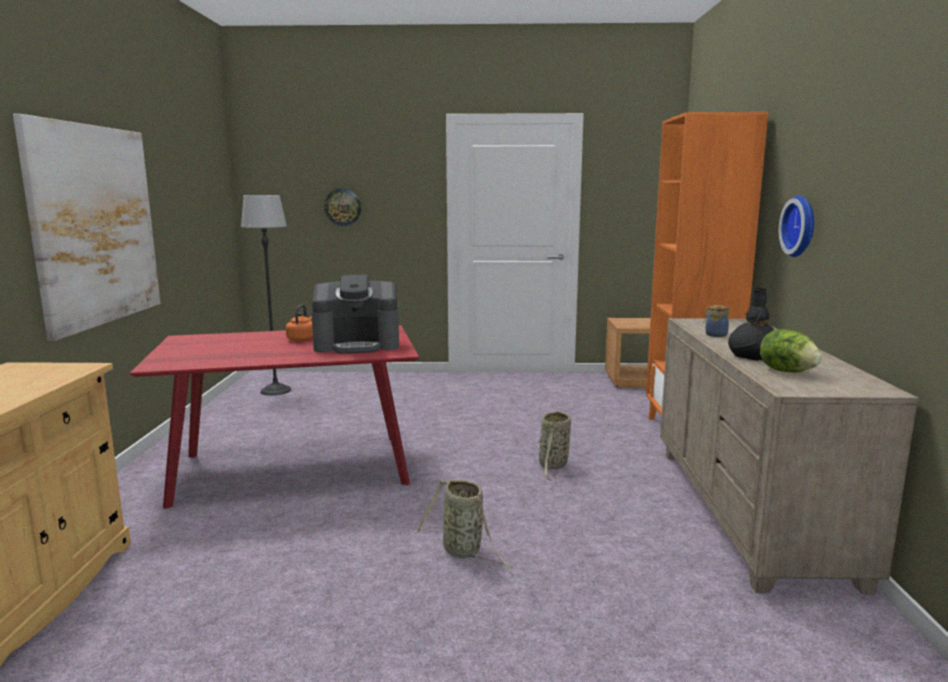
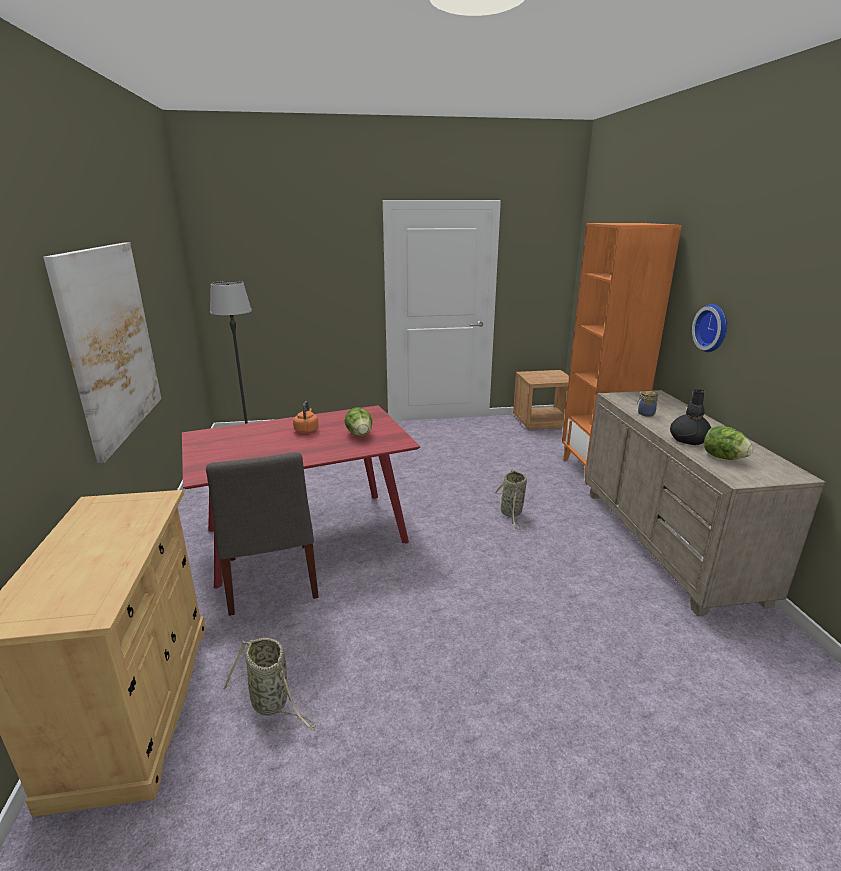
camera: 10 degrees left, 10 degrees up
coffee machine [311,275,399,353] -> lettuce [345,407,372,436]
wall clock [324,189,361,226] -> none
basket [416,479,513,568] -> basket moved to [223,638,317,730]
none -> grey chair [206,452,319,616]

